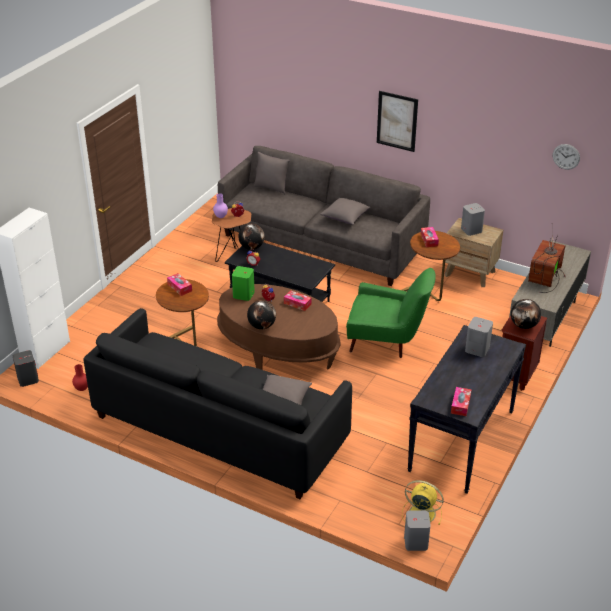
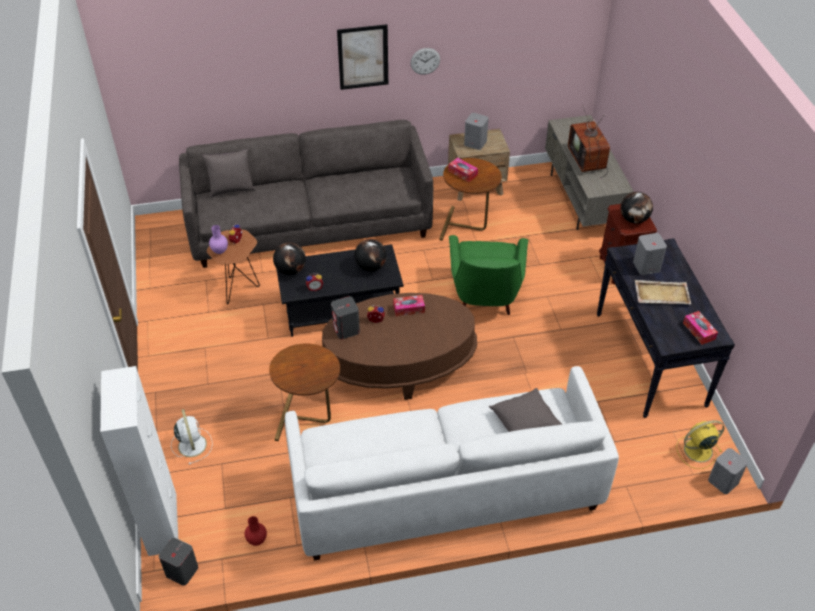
camera: 40 degrees left, 10 degrees up
black sofa [83,308,352,499] -> white sofa [285,366,619,561]
tissue box [167,273,192,296] -> none
green speaker [232,266,255,301] -> grey speaker [331,296,360,339]
globe [247,300,276,329] -> globe moved to [354,239,387,272]
grey pillow [320,198,371,225] -> none
green armchair [346,268,436,358] -> green armchair turned 120 degrees clockwise [449,235,528,315]
wall clock [553,144,580,170] -> wall clock moved to [411,48,440,75]
none -> white fan [171,409,213,465]
none -> beige tray [635,280,691,304]

